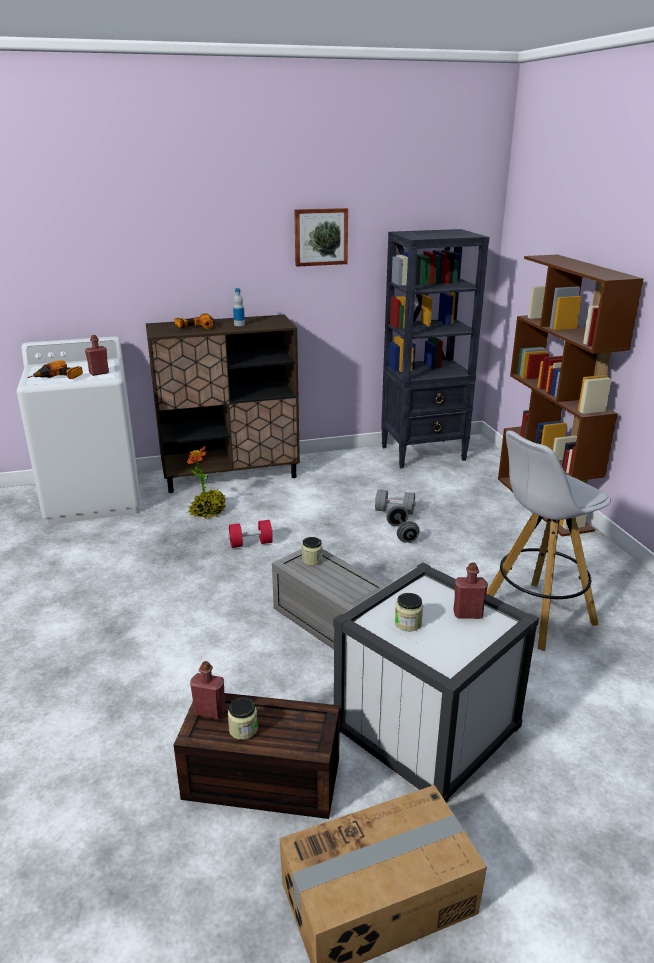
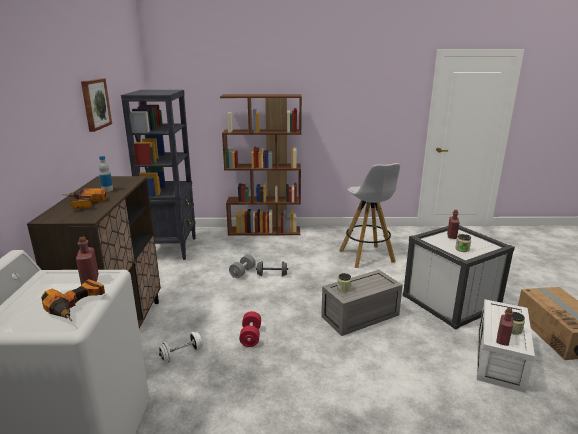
camera: 75 degrees left, 5 degrees down
brown storage box [174,693,340,819] -> white storage box [477,299,535,393]
potted plant [187,446,226,518] -> white dumbbell [159,332,203,363]

